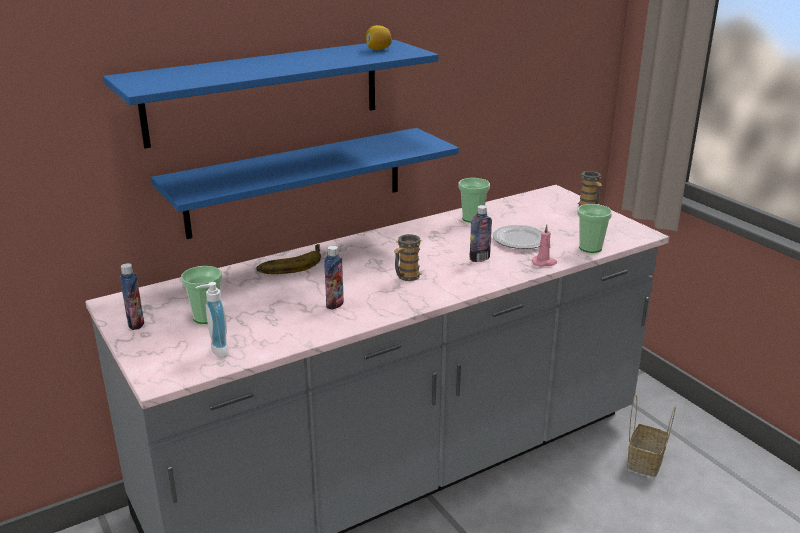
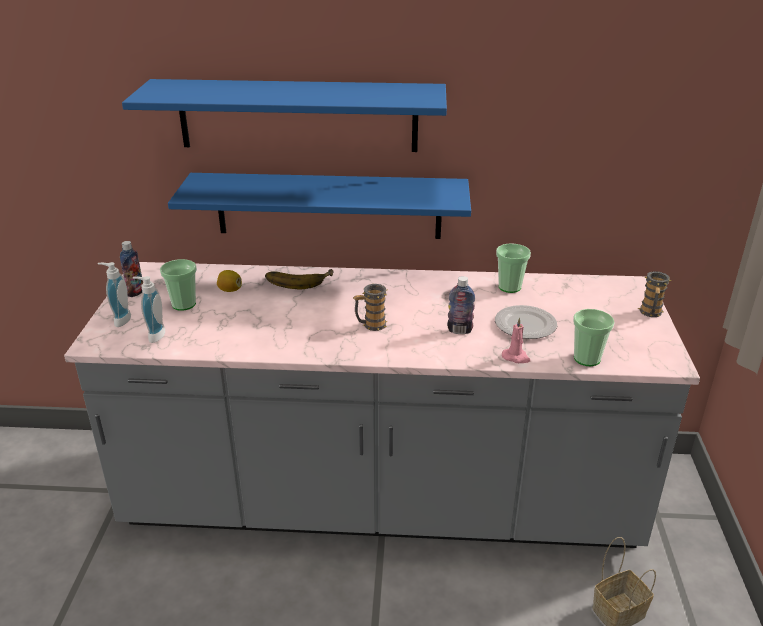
camera: 35 degrees right, 5 degrees up
bottle [324,246,344,310] -> none
lemon [366,25,392,50] -> lemon moved to [217,270,242,292]
none -> soap dispenser [98,262,131,327]

